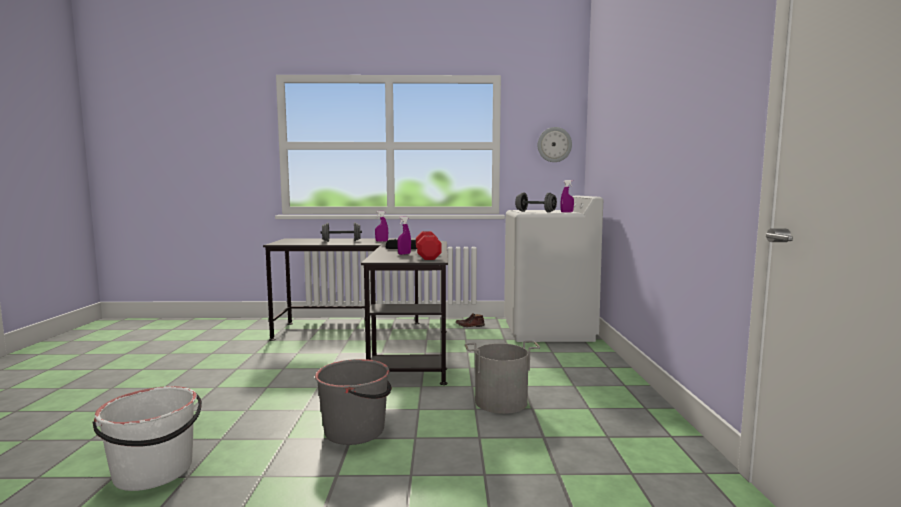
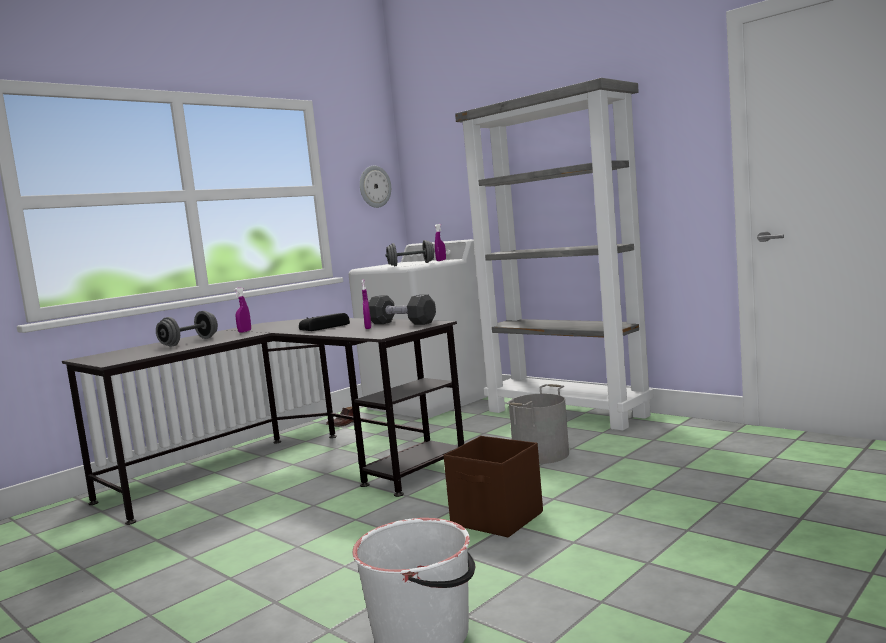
camera: 45 degrees left, 0 degrees up
grey bucket [315,359,392,445] -> brown storage box [443,436,543,537]
red dumbbell [416,231,441,260] -> black dumbbell [369,295,436,325]
none -> grey bookcase [455,78,654,431]

